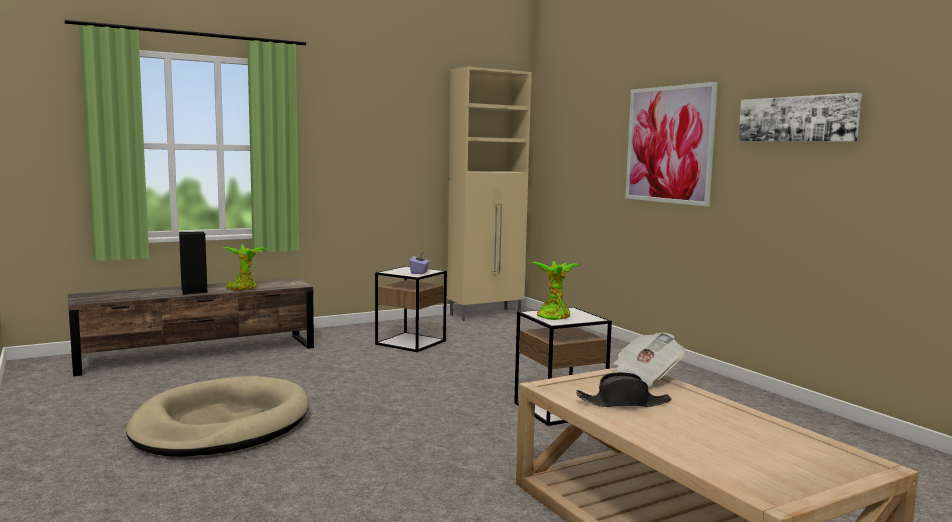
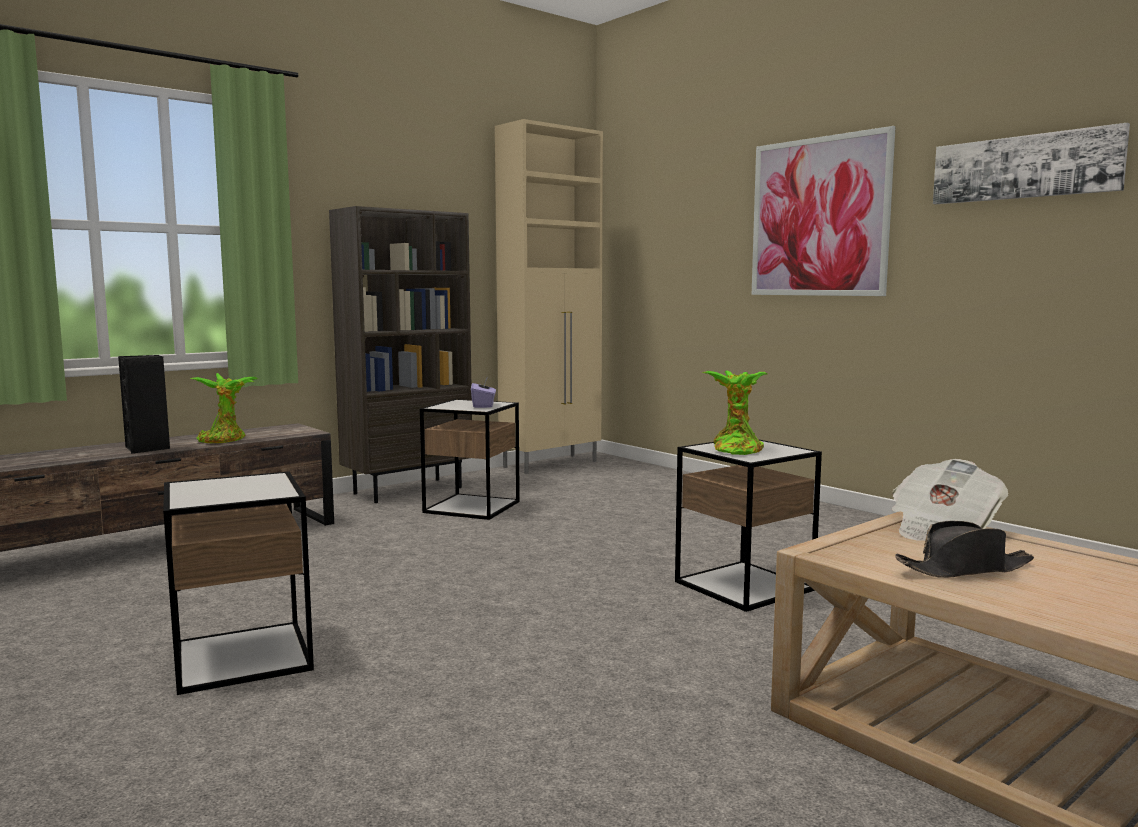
camera: 10 degrees left, 0 degrees up
beige dog bed [126,376,309,457] -> side table [163,472,314,695]
none -> brown bookcase [329,206,472,503]

